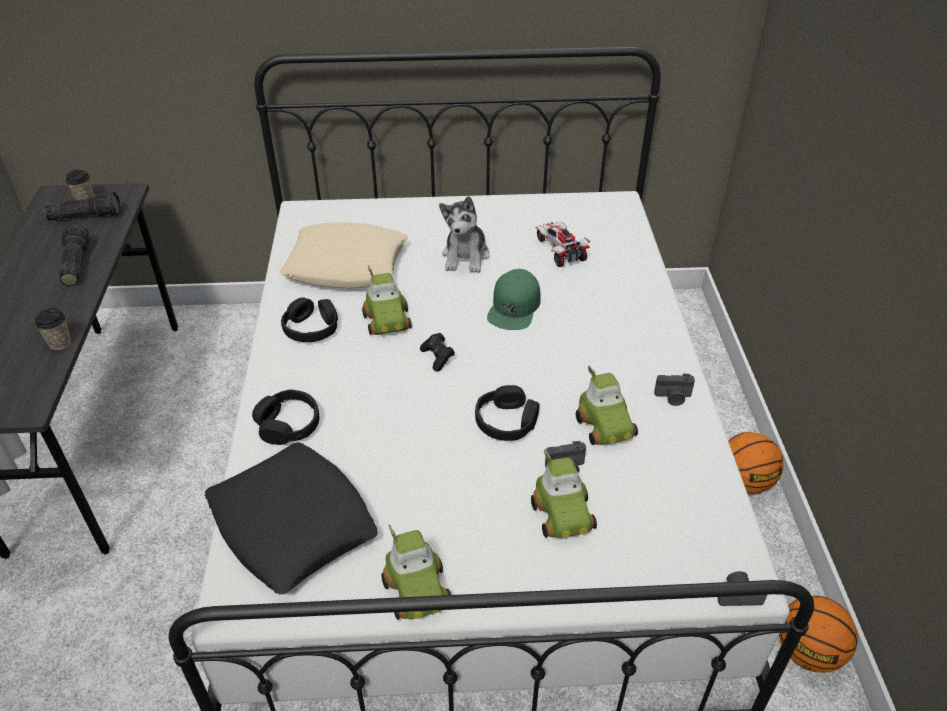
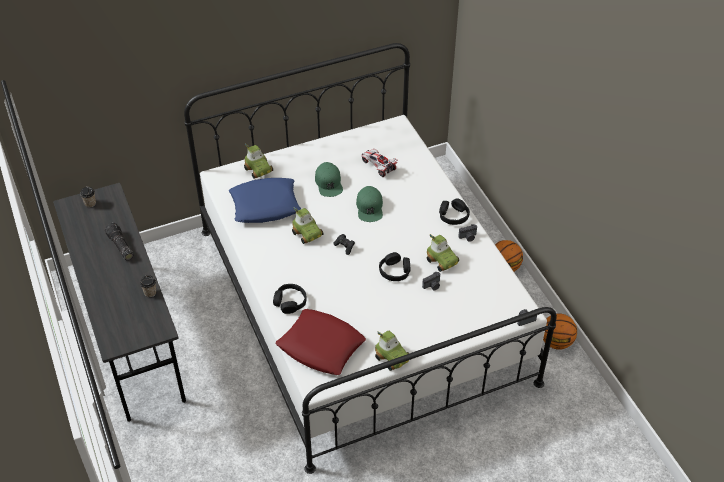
camera: 20 degrees left, 5 degrees up
flashlight [44,192,121,221] -> none
black pillow [205,442,378,595] -> red pillow [276,309,366,375]
beige pillow [279,222,408,288] -> blue pillow [229,178,301,223]
black headphones [281,297,338,342] -> black headphones moved to [439,198,470,225]
plush toy [439,196,490,273] -> green cap [315,162,343,197]
toy car [531,449,597,538] -> toy car moved to [244,143,273,179]

